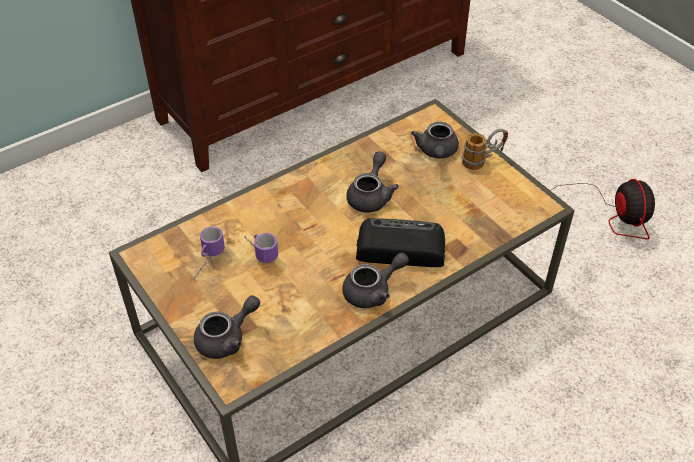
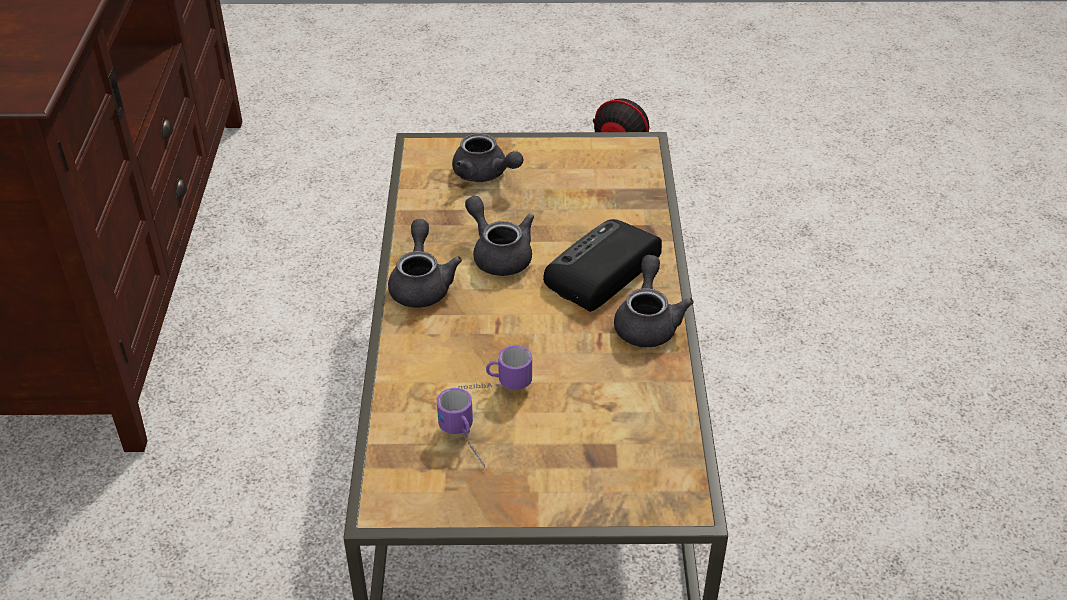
camera: 55 degrees left, 5 degrees down
grey teapot [194,295,260,359] -> grey teapot moved to [388,219,462,308]
mug [462,129,508,170] -> none

